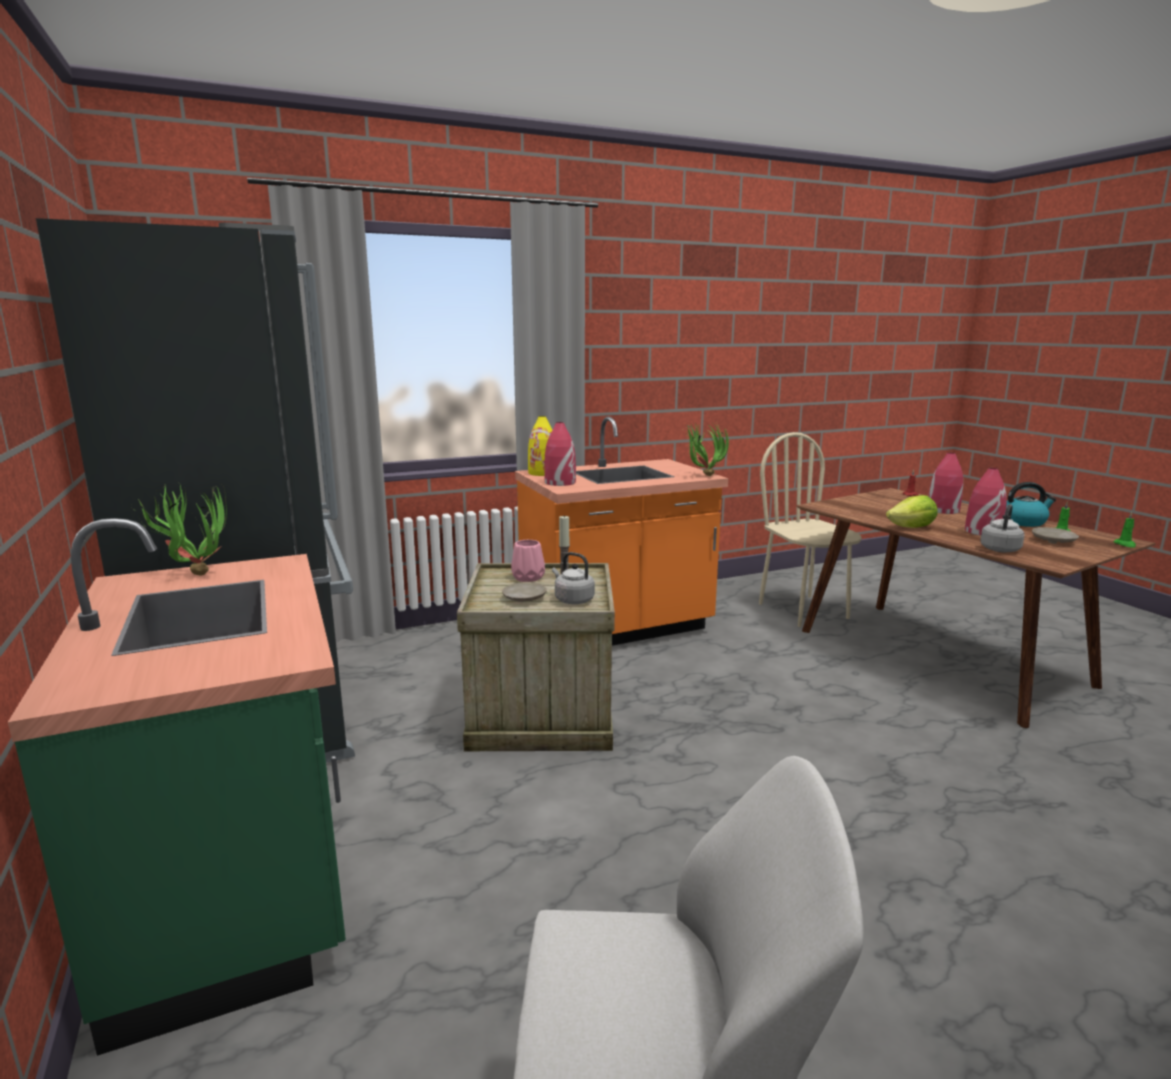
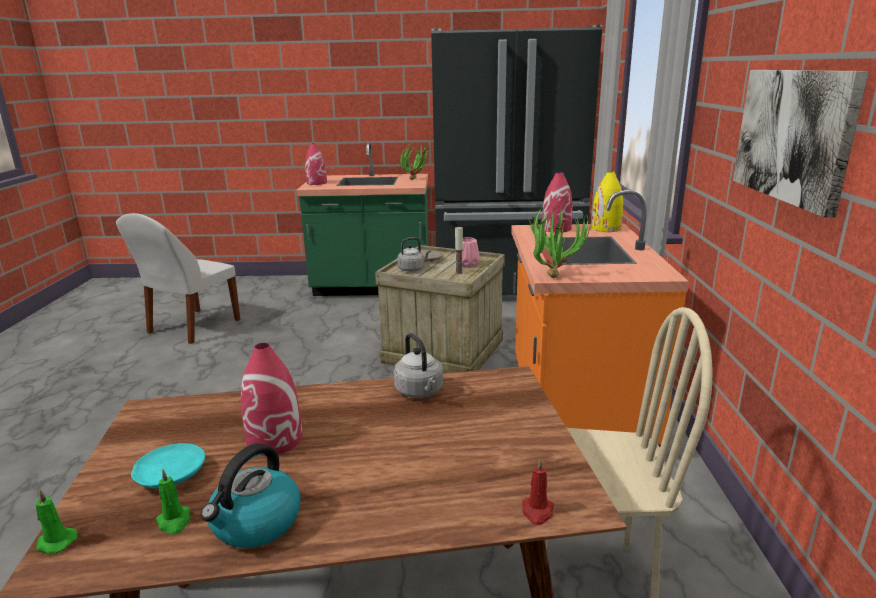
camera: 115 degrees right, 5 degrees up
lettuce [886,495,938,528] -> none
red vase [928,453,963,514] -> red vase moved to [305,143,327,185]
grey kettle [980,504,1025,552] -> grey kettle moved to [394,333,443,398]
beige plate [1032,527,1079,544] -> turquoise plate [131,443,205,489]
none -> picture [733,70,869,218]

